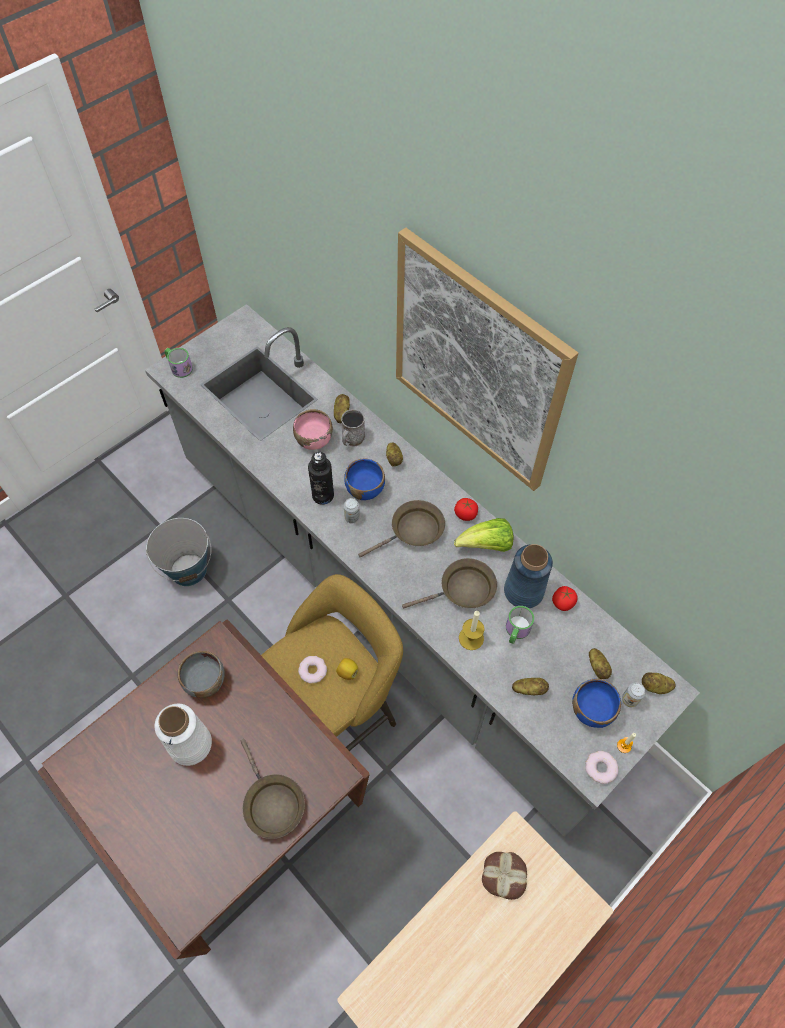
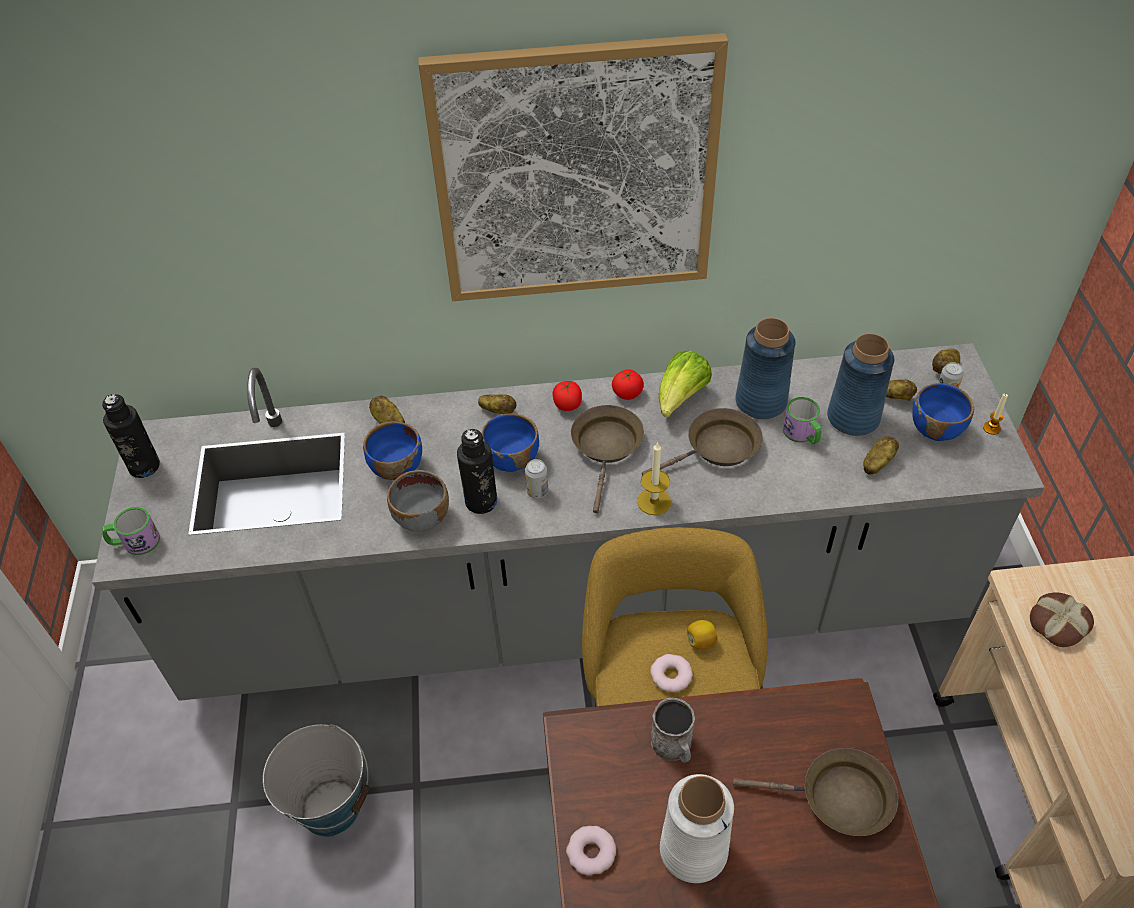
camera: 50 degrees left, 10 degrees down
grey bowl [178,651,225,698] -> grey bowl moved to [387,470,449,532]
pink bowl [293,409,333,450] -> blue bowl [363,421,422,480]
grey mug [341,409,365,447] -> grey mug moved to [651,698,695,763]
brown frying pan [402,558,497,609] -> brown frying pan turned 45 degrees clockwise [642,408,763,475]
candle [459,610,485,650] -> candle moved to [637,442,671,515]
tomato [552,586,578,611] -> tomato moved to [552,381,582,411]
donut [585,751,618,784] -> donut moved to [566,826,616,875]
none -> black bottle [102,394,160,478]
none -> blue vase [827,333,894,436]

